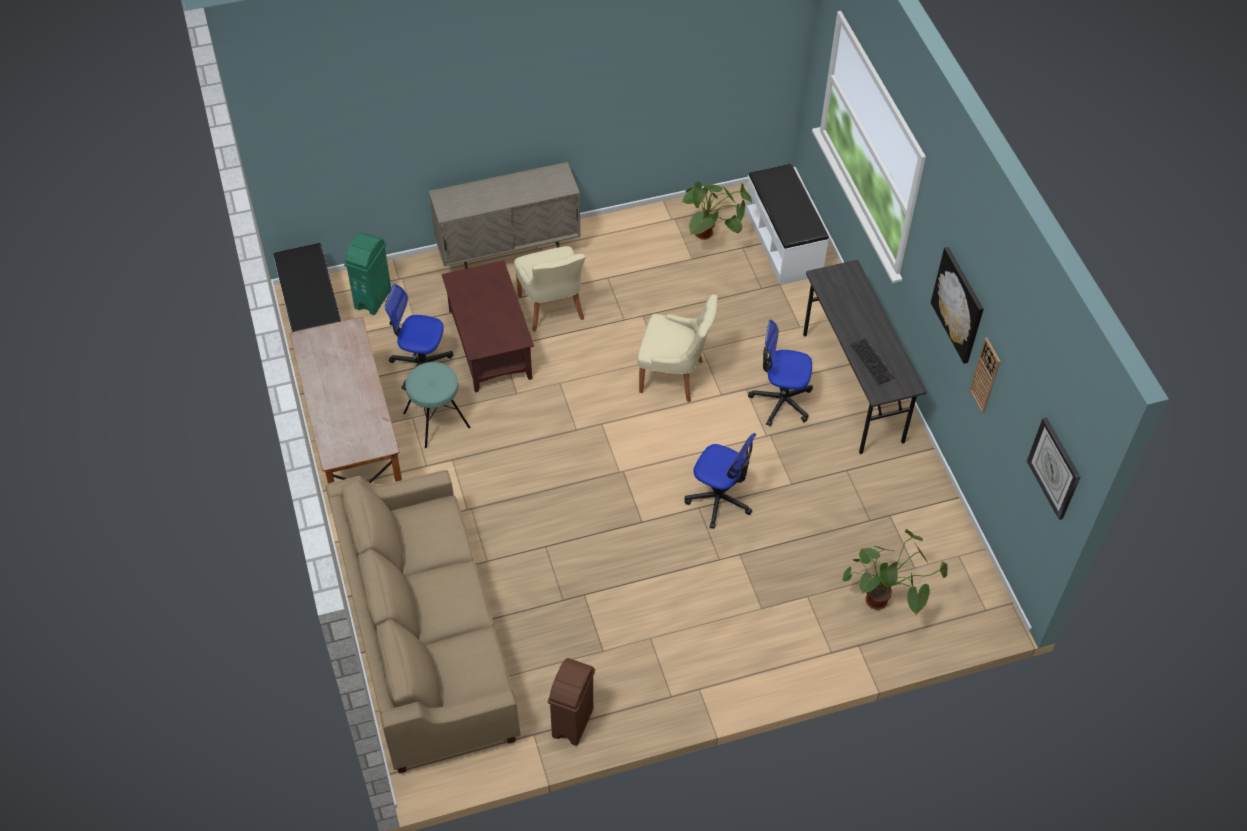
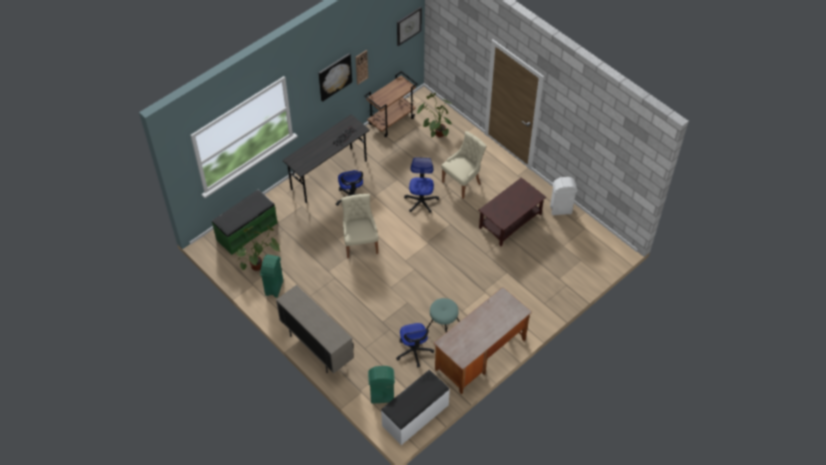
camera: 115 degrees left, 0 degrees up
beige sofa [325,470,521,774] -> none
brown coffee table [442,261,534,392] -> brown coffee table moved to [478,177,546,246]
beige chair [514,246,586,331] -> beige chair moved to [441,131,487,199]
brown trash can [548,658,595,746] -> white trash can [550,177,577,215]
white bench [745,164,829,285] -> green bench [212,189,277,255]
none -> green trash can [260,254,283,298]
none -> brown cart [364,71,418,137]

